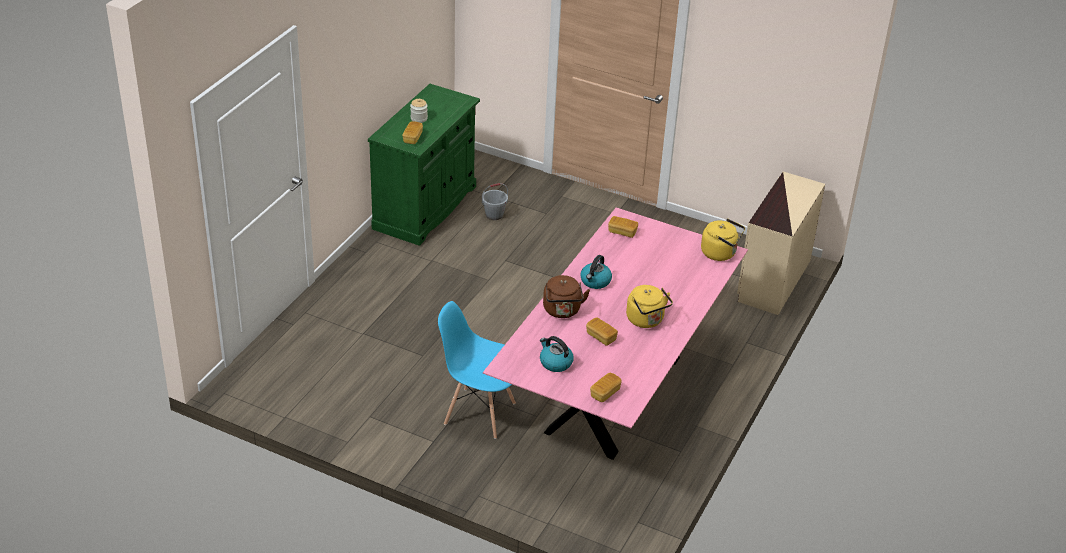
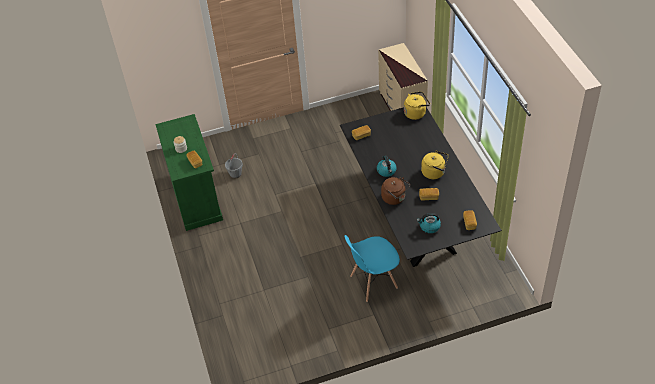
camera: 40 degrees left, 10 degrees up
pink dining table [483,207,748,460] -> black dining table [340,107,502,267]

